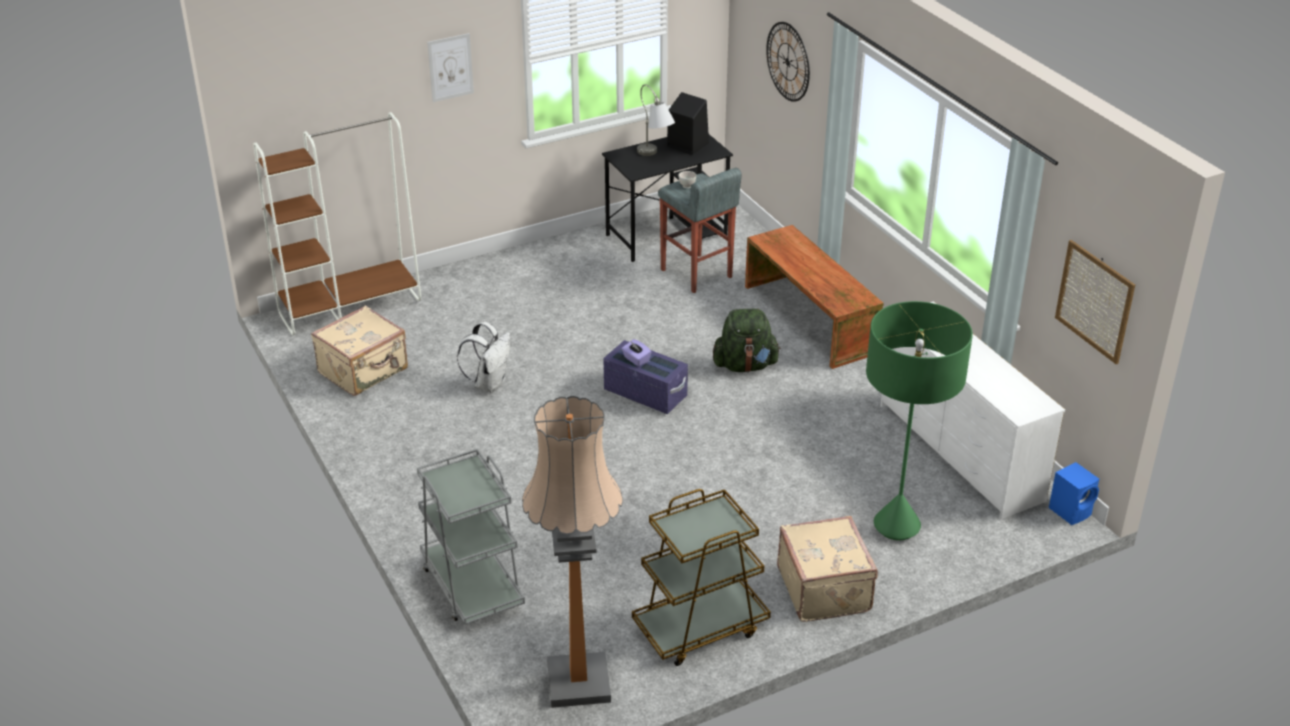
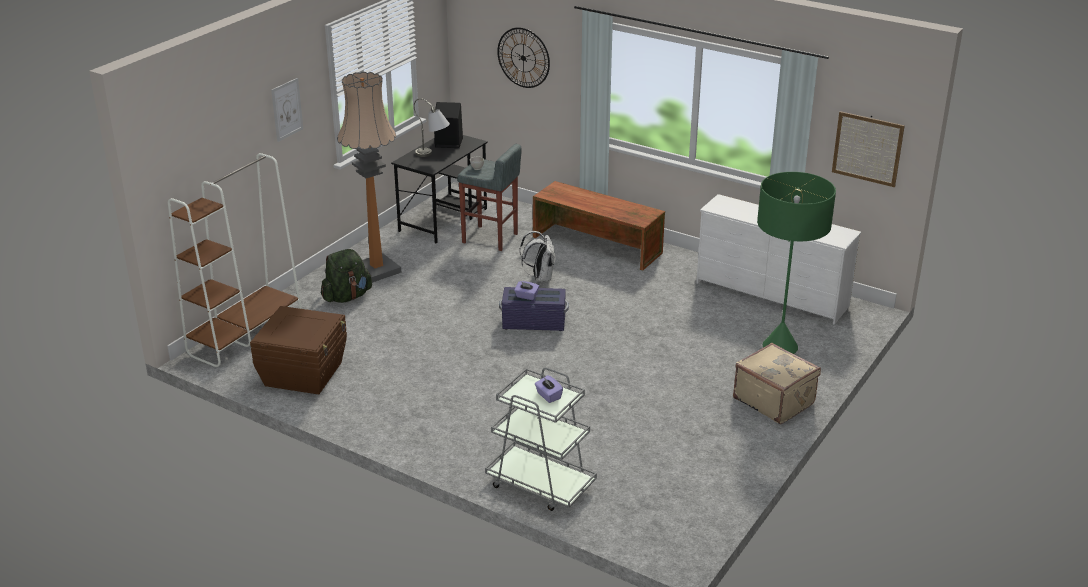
camera: 30 degrees left, 5 degrees down
beige suitcase [311,305,408,396] -> brown storage box [250,306,347,394]
white backpack [457,322,510,392] -> white backpack moved to [520,231,556,282]
floor lamp [522,396,623,708] -> floor lamp moved to [337,72,402,283]
brown cart [632,489,771,666] -> none
green backpack [713,309,781,372] -> green backpack moved to [321,249,372,303]
blue speaker [1049,462,1099,525] -> none
none -> purple tissue box [535,375,563,403]

